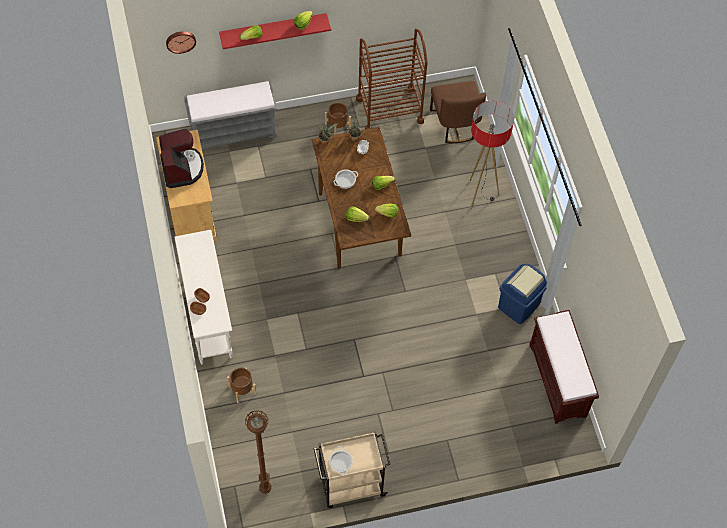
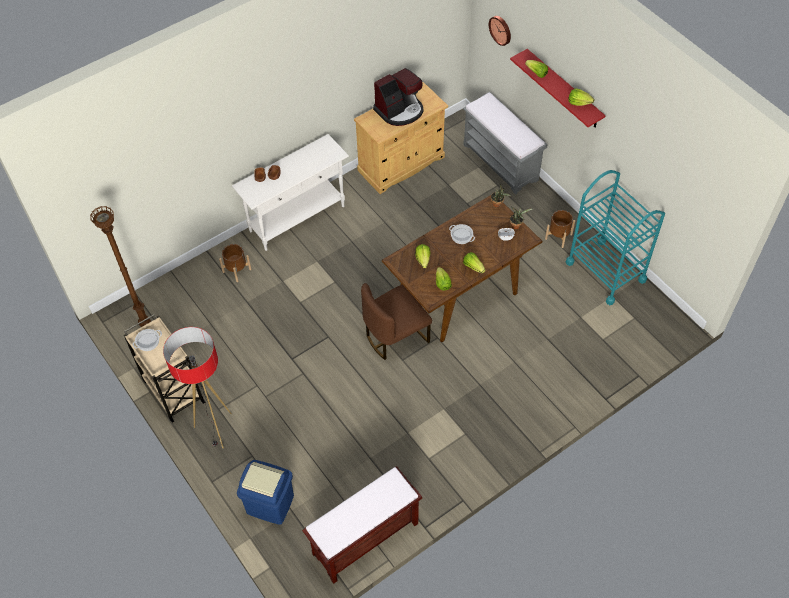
camera: 70 degrees right, 5 degrees down
brown cart [356,29,428,129] -> turquoise cart [566,170,665,305]
brown chair [430,81,486,143] -> brown chair moved to [361,283,432,360]
floor lamp [469,101,514,209] -> floor lamp moved to [163,327,232,448]
blue trash can [498,264,547,324] -> blue trash can moved to [237,460,294,525]

